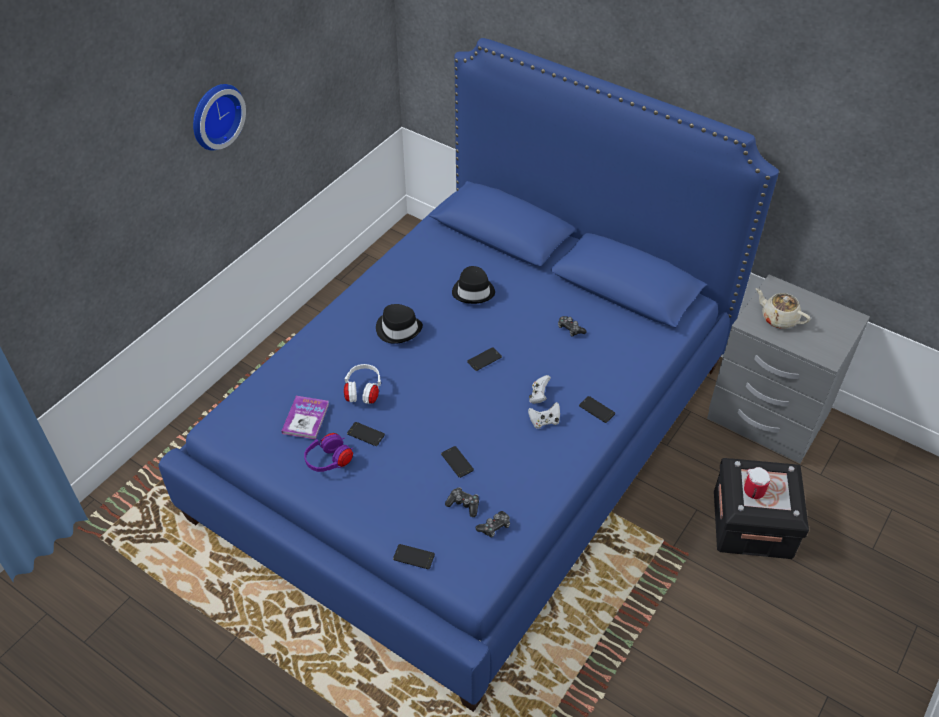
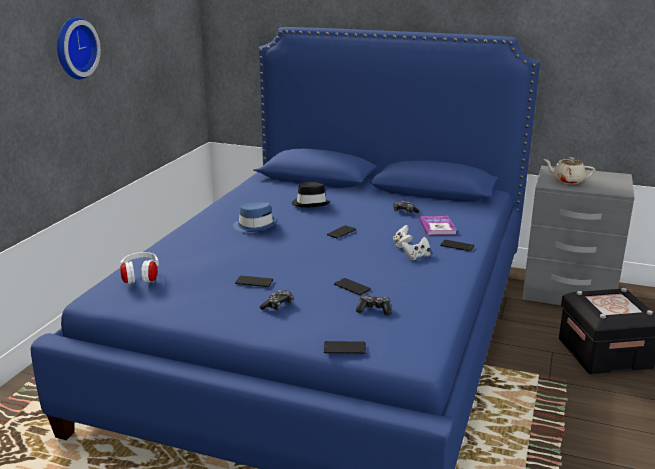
camera: 15 degrees left, 25 degrees down
book [282,396,329,439] -> book moved to [419,216,457,235]
purple headphones [304,433,353,472] -> none
white headphones [344,364,381,404] -> white headphones moved to [120,252,159,284]
black hat [376,304,423,344] -> blue hat [233,202,278,232]
game controller [476,511,510,538] -> game controller moved to [260,290,293,311]
mug [744,467,770,499] -> none

